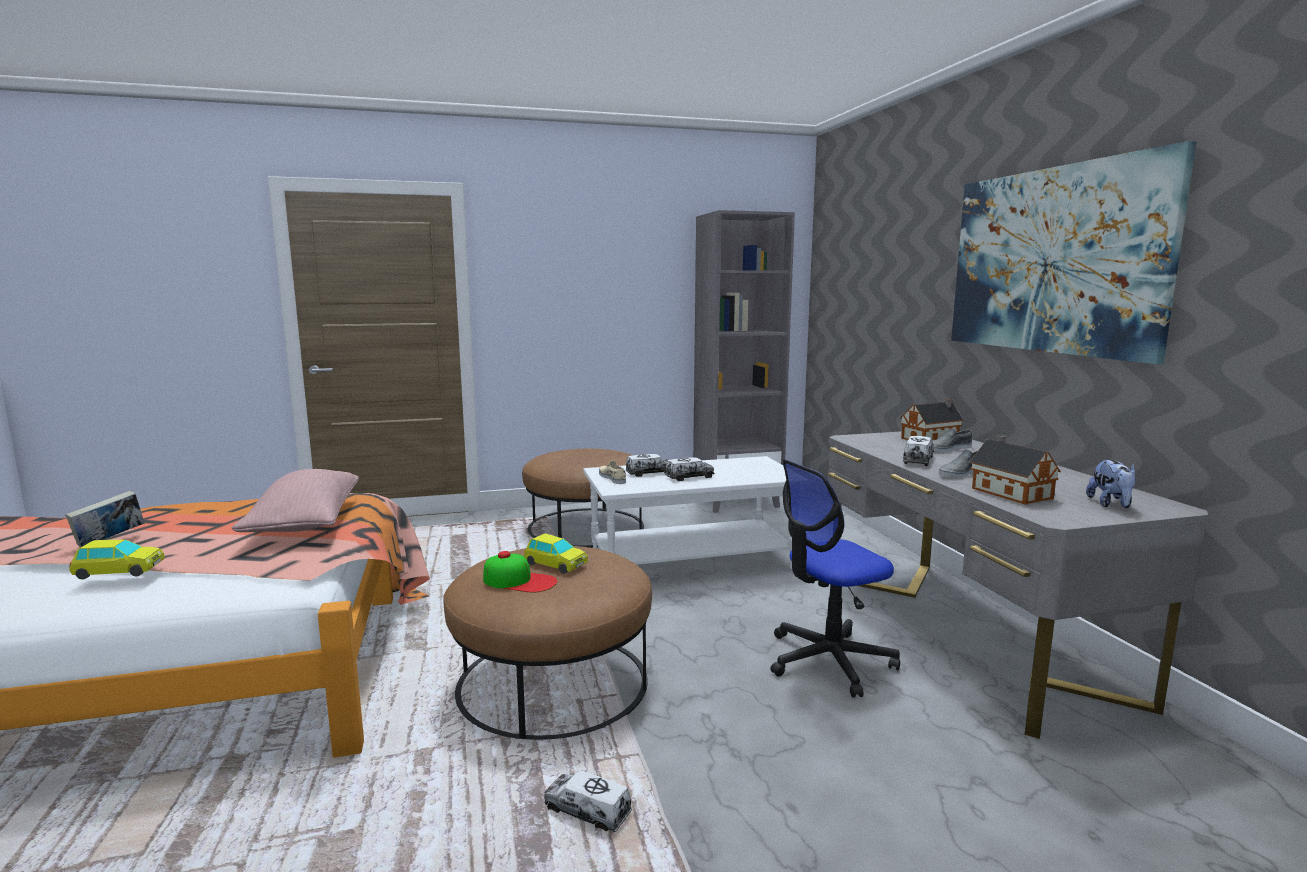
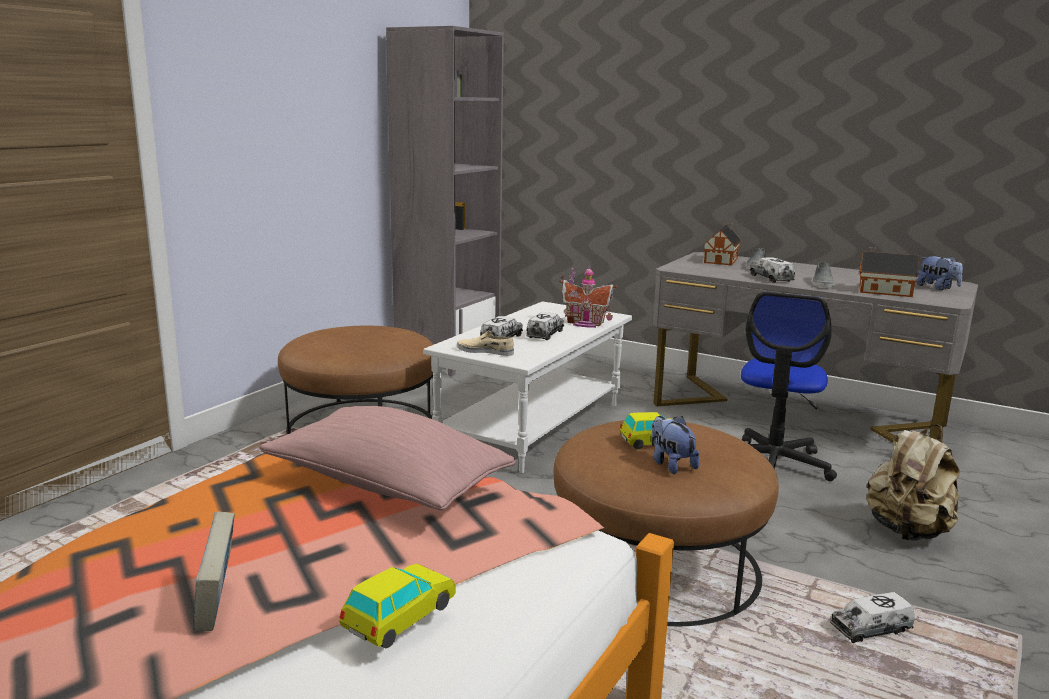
camera: 45 degrees left, 5 degrees up
cap [483,551,557,592] -> plush toy [651,416,700,474]
picture [951,141,1196,364] -> none
none -> toy house [560,267,617,328]
none -> beige backpack [866,425,959,541]

